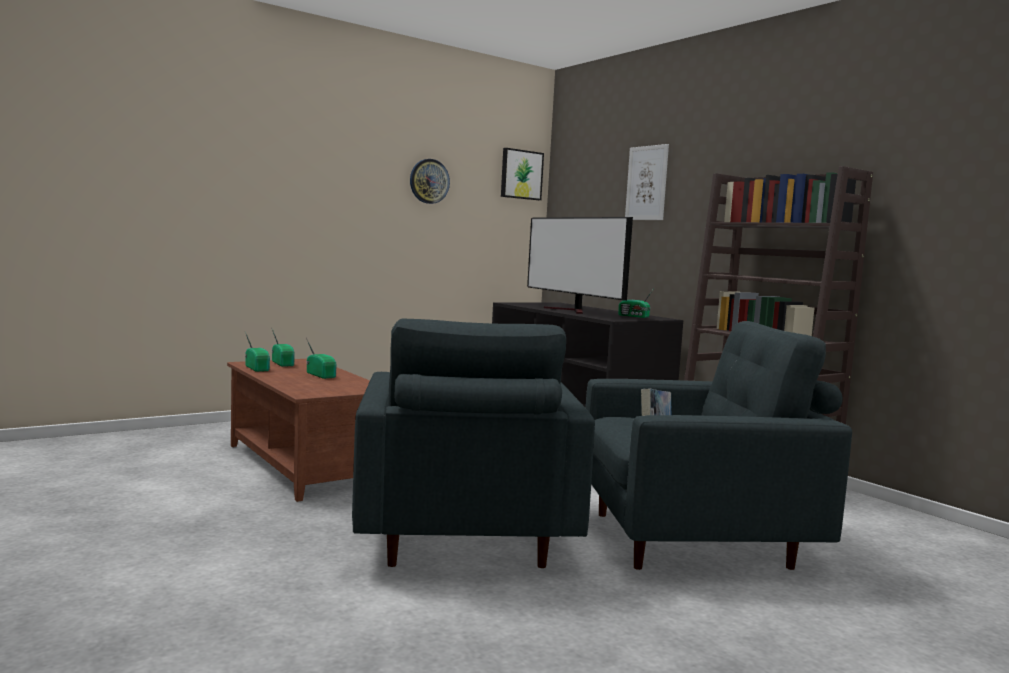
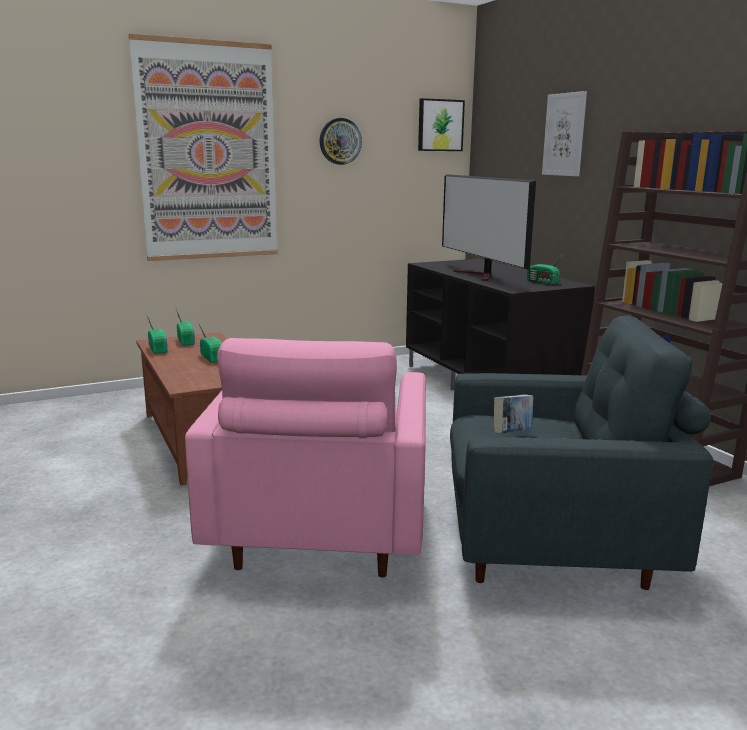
camera: 10 degrees right, 10 degrees up
grey armchair [352,319,595,568] -> pink armchair [185,338,426,578]
none -> picture [129,34,278,261]

